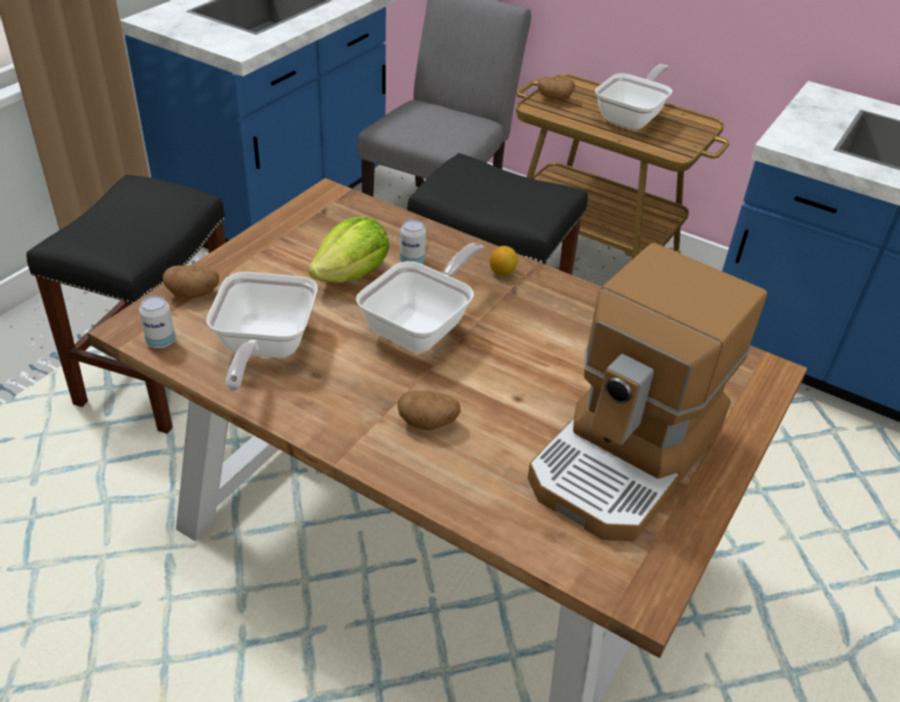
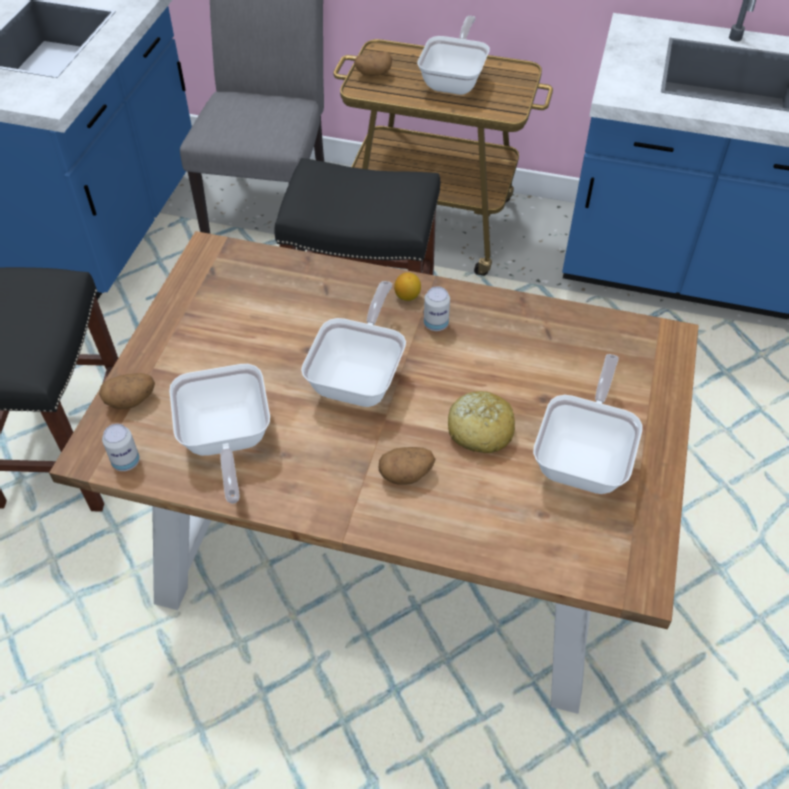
camera: 15 degrees left, 10 degrees up
lettuce [308,216,389,283] -> none
can [400,219,426,264] -> can moved to [424,286,450,331]
coffee machine [528,243,767,541] -> frying pan [533,354,642,494]
none -> bread [448,391,515,453]

